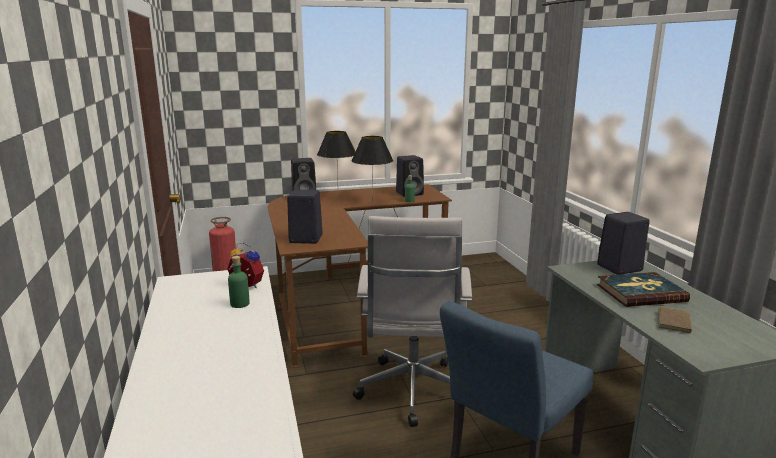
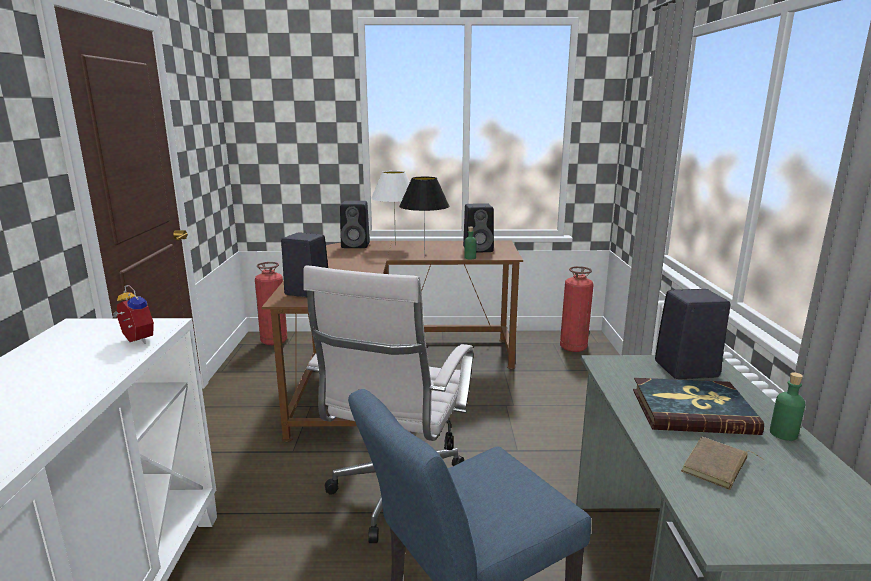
camera: 15 degrees right, 0 degrees up
green bottle [228,256,250,308] -> green bottle moved to [770,372,805,441]
black table lamp [317,131,356,182] -> white table lamp [371,171,410,245]
none -> fire extinguisher [560,266,594,352]

